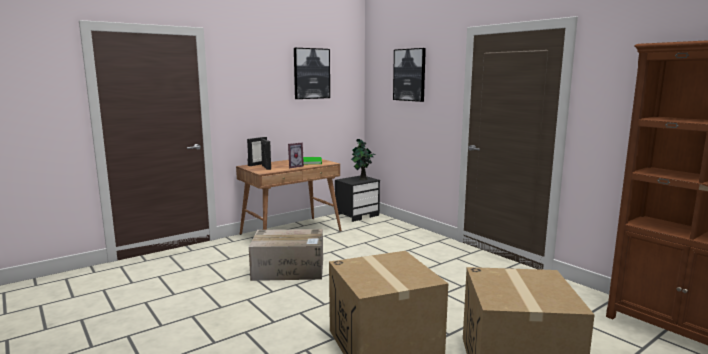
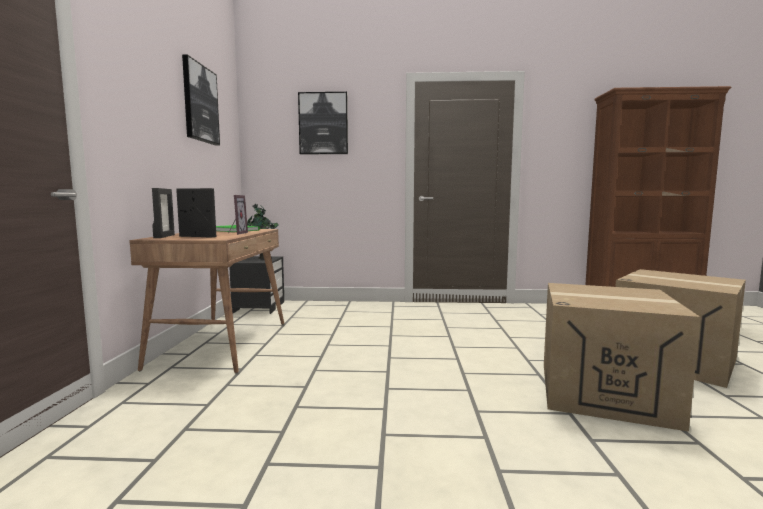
camera: 50 degrees left, 5 degrees down
cardboard box [249,229,323,281] -> none

